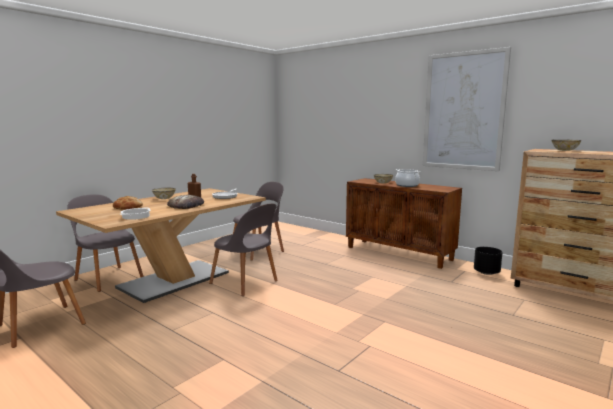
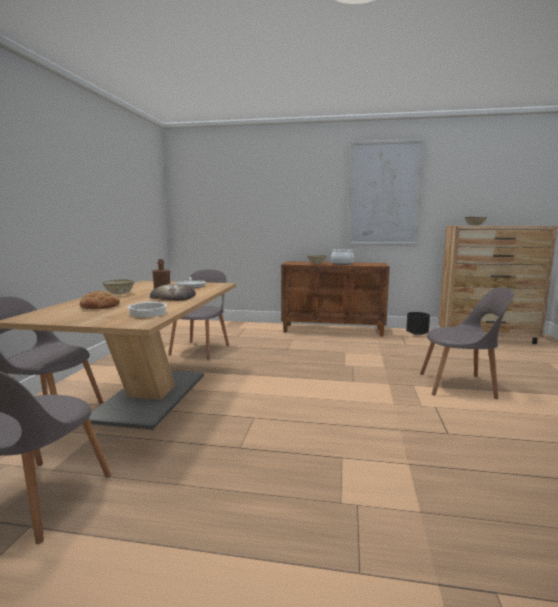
camera: 30 degrees left, 0 degrees up
grey chair [209,203,278,296] -> grey chair moved to [420,287,514,399]

